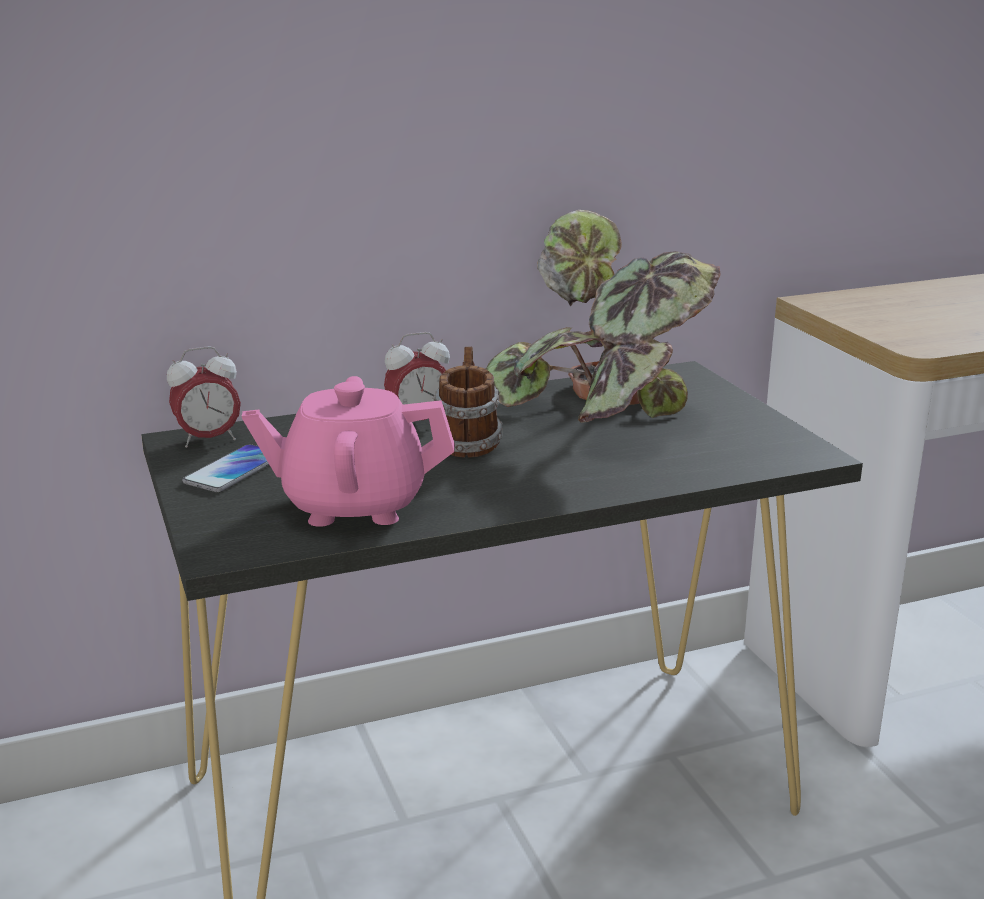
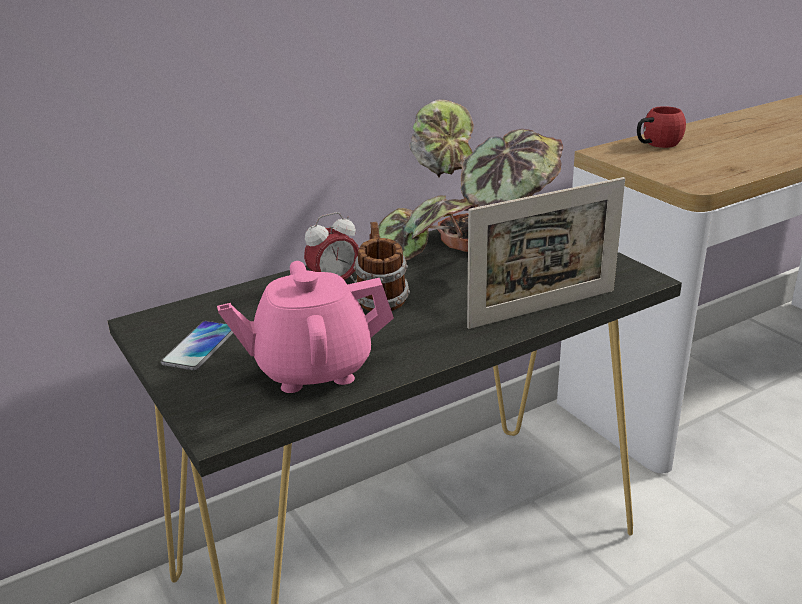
camera: 10 degrees left, 5 degrees up
alarm clock [167,346,241,448] -> none
none -> picture frame [467,177,625,329]
none -> red mug [637,106,686,148]

